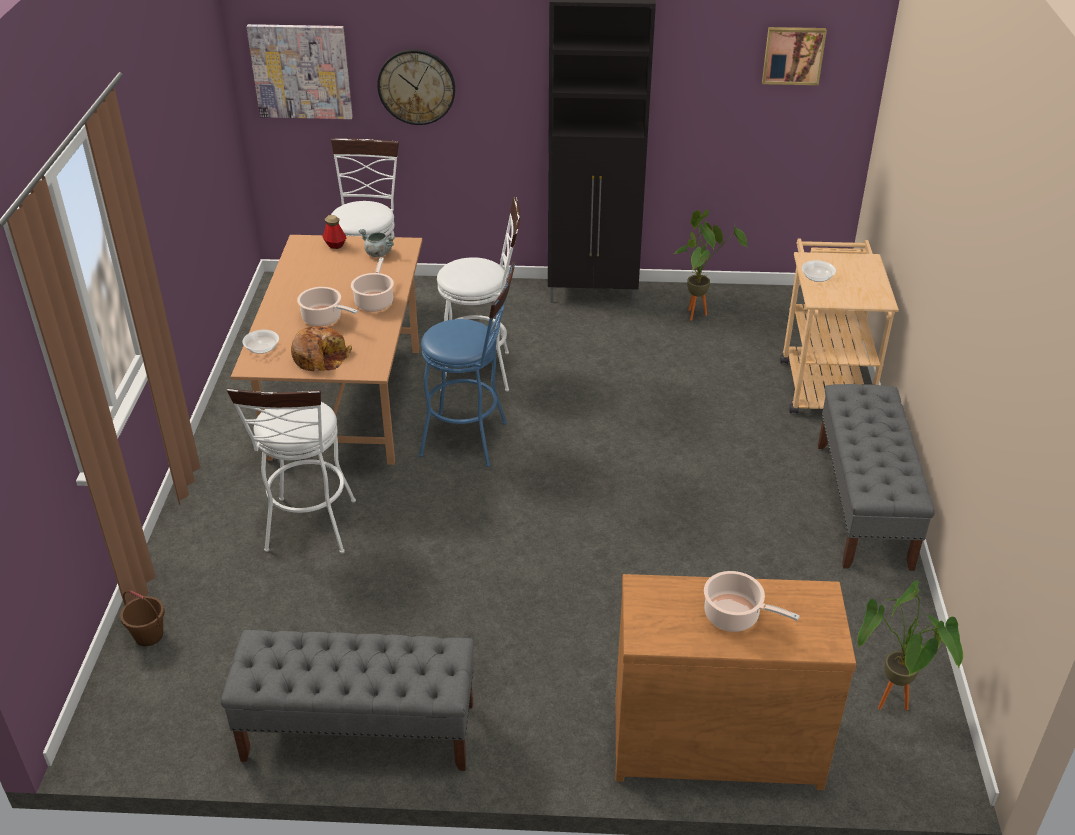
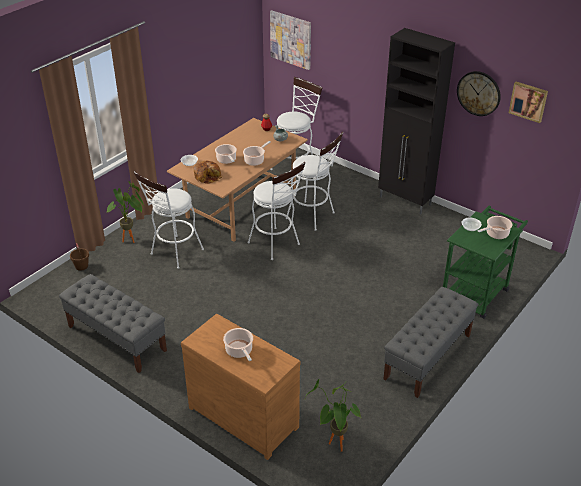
camera: 35 degrees right, 0 degrees up
wall clock [377,49,455,125] -> wall clock moved to [457,71,501,116]
blue stool [419,262,515,467] -> white stool [248,162,306,260]
potted plant [674,209,747,321] -> potted plant moved to [106,181,144,243]
beige cart [780,238,899,414] -> green cart [443,206,528,319]
none -> cooking pot [478,216,512,239]

